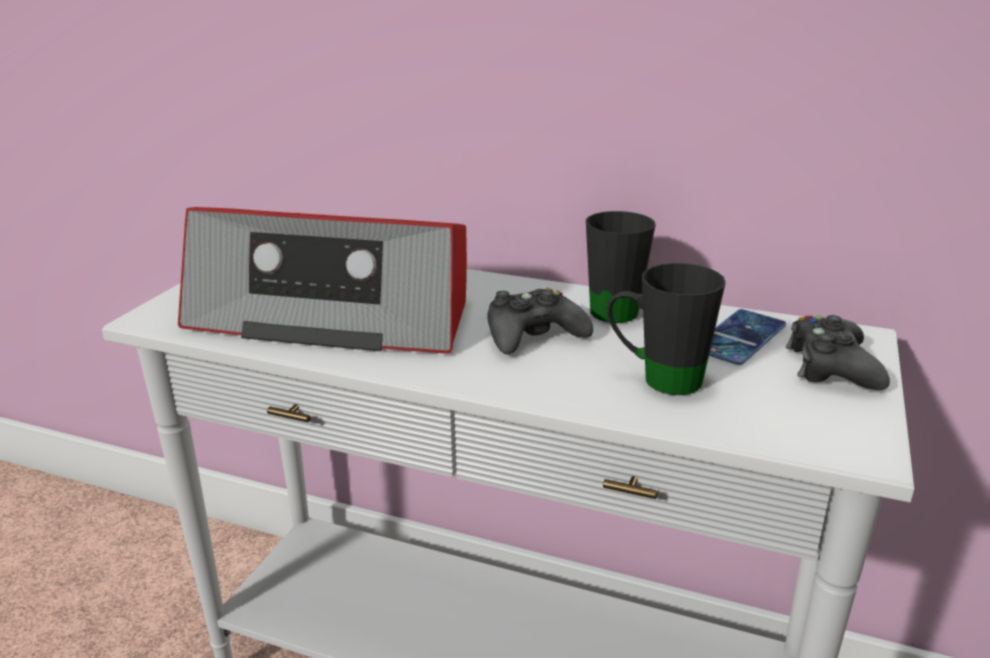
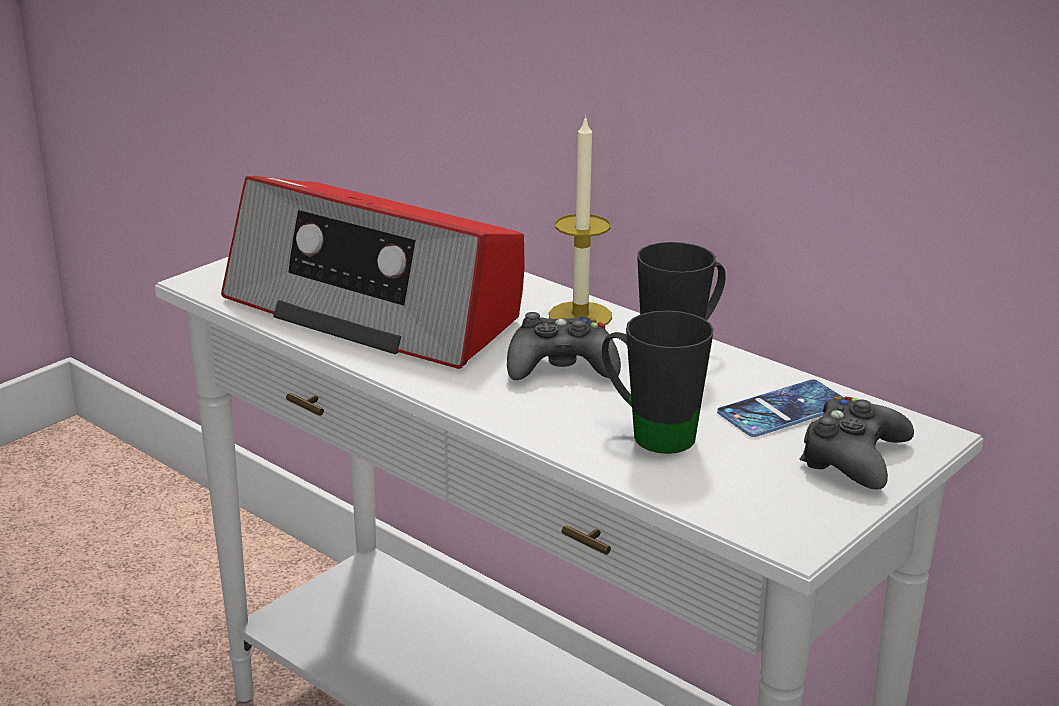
camera: 20 degrees right, 0 degrees up
none -> candle [549,115,612,325]

